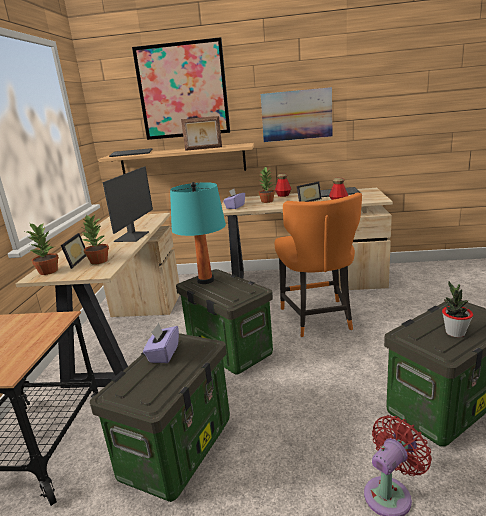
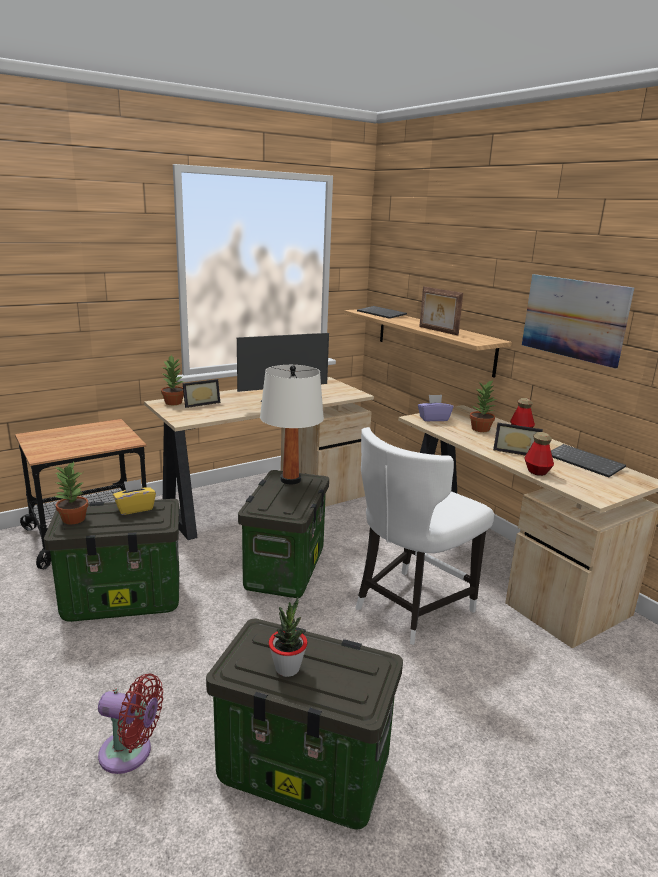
camera: 50 degrees right, 0 degrees up
potted plant [81,215,109,265] -> potted plant moved to [54,462,89,525]
picture [132,37,230,140] -> none
purple tissue box [143,323,179,363] -> yellow tissue box [113,479,156,515]
turquoise table lamp [170,182,226,284] -> white table lamp [260,365,324,484]
orange chair [275,193,362,337] -> white chair [355,427,494,645]

